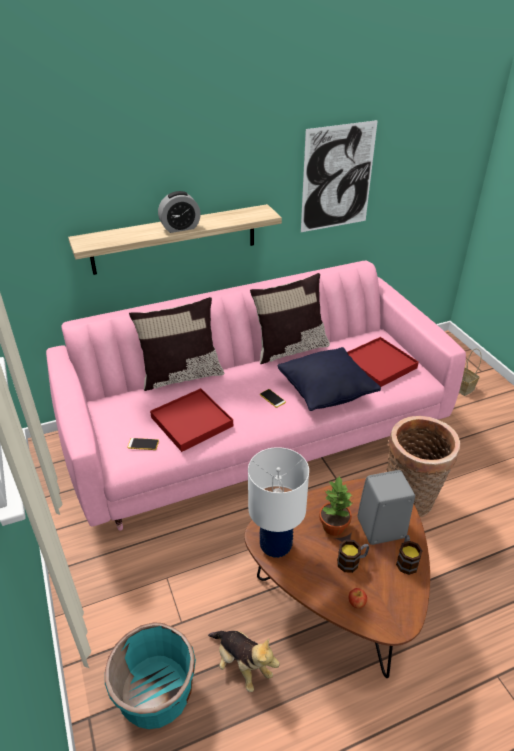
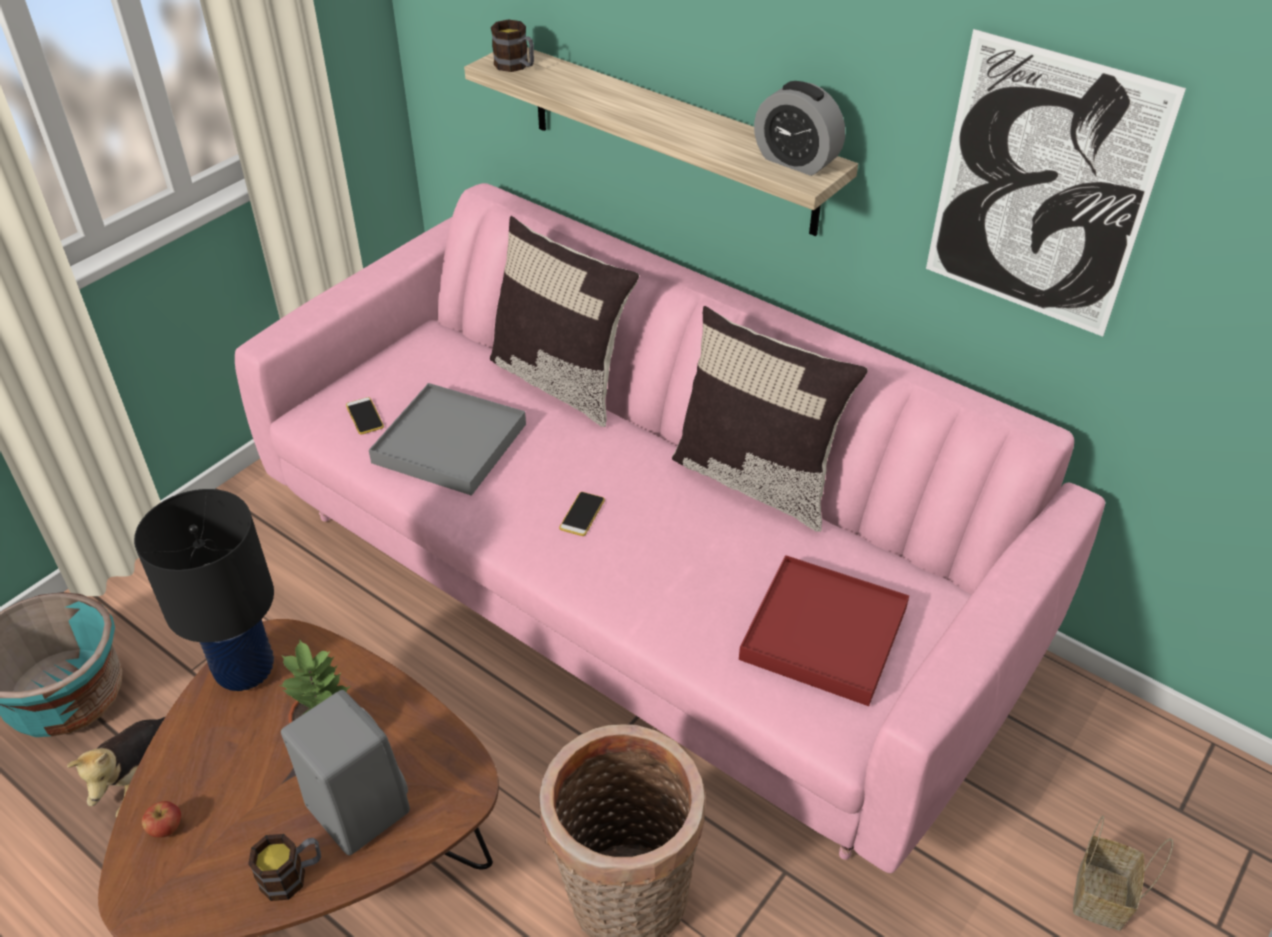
camera: 60 degrees right, 5 degrees up
red tray [150,388,233,452] -> grey tray [369,383,526,496]
alarm clock [158,191,201,233] -> alarm clock moved to [754,81,845,176]
white table lamp [248,447,309,558] -> black table lamp [134,489,274,691]
black pillow [278,347,381,411] -> none
mug [337,539,369,573] -> mug moved to [491,19,534,72]

